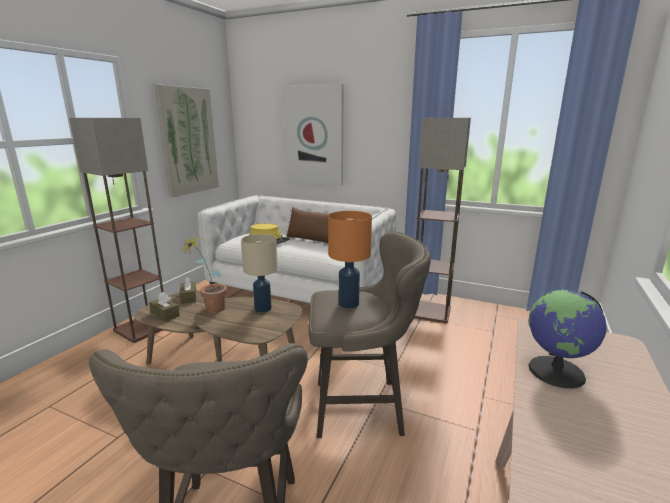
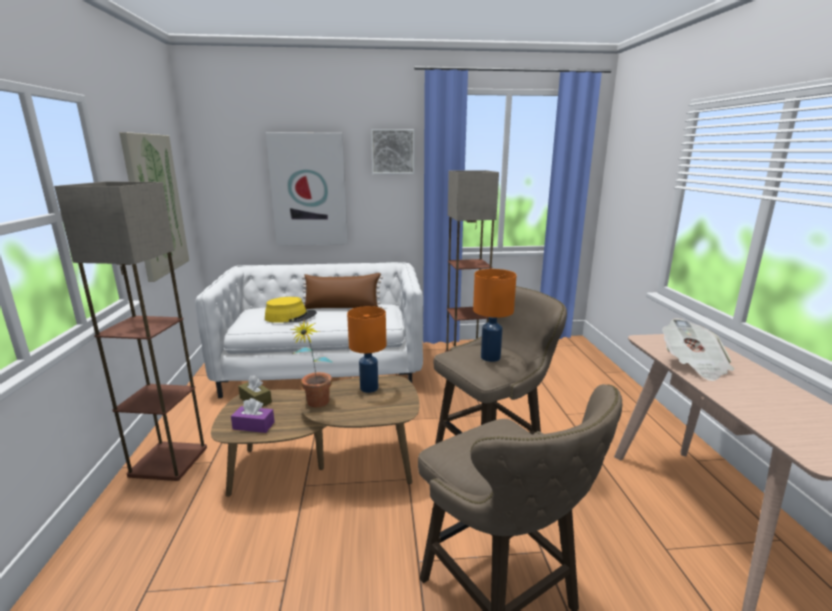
camera: 30 degrees left, 0 degrees up
brown tissue box [149,292,180,322] -> purple tissue box [231,398,275,433]
beige table lamp [241,234,278,313] -> orange table lamp [347,306,386,393]
globe [528,290,607,388] -> newspaper [662,318,734,381]
none -> picture [371,129,414,174]

